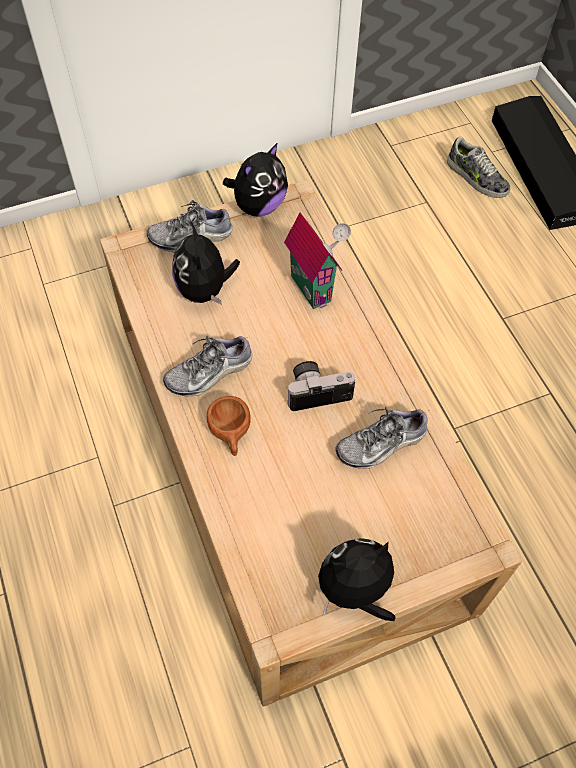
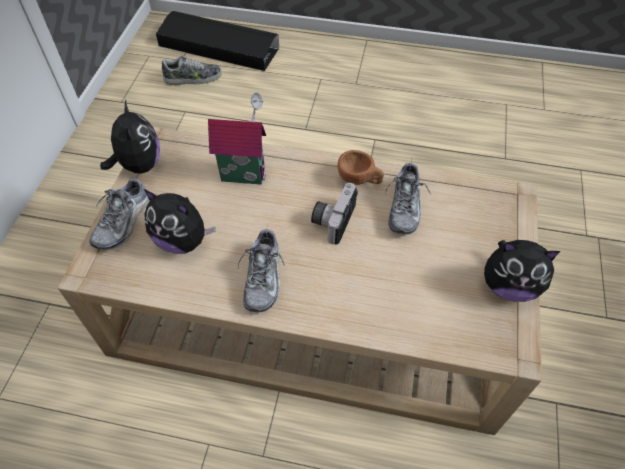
camera: 55 degrees left, 5 degrees down
brown cup [207,396,251,456] -> brown cup moved to [338,150,384,185]
plush toy [318,538,396,621] -> plush toy turned 90 degrees counterclockwise [484,240,560,302]

